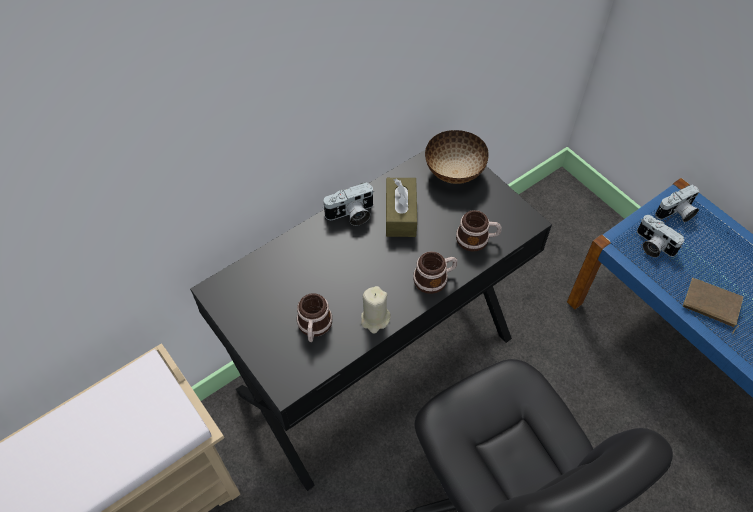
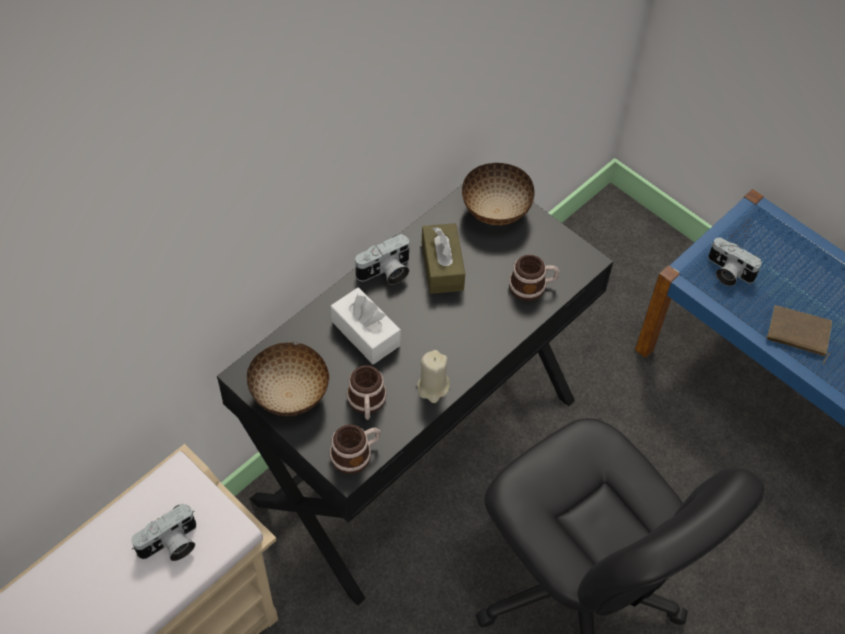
camera: 10 degrees left, 0 degrees up
mug [413,252,457,294] -> mug moved to [330,424,381,474]
camera [655,185,700,222] -> camera moved to [131,503,196,561]
none -> bowl [247,342,329,416]
none -> white tissue box [331,287,401,364]

